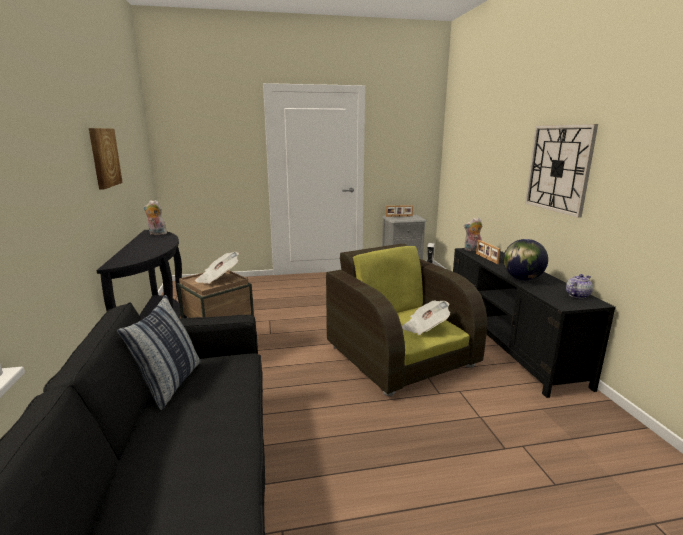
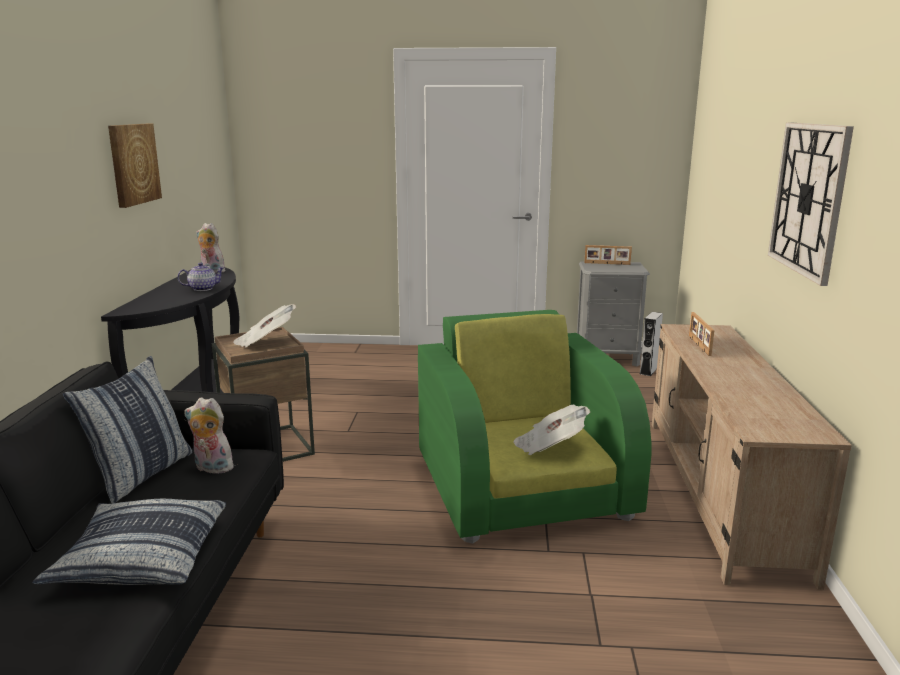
camera: 15 degrees right, 0 degrees up
brown armchair [326,244,488,396] -> green armchair [418,310,652,544]
black tv stand [453,248,616,398] -> beige tv stand [652,324,852,590]
plush toy [464,218,483,251] -> plush toy moved to [184,397,234,474]
globe [503,239,548,280] -> none
teapot [566,274,593,299] -> teapot moved to [177,262,225,291]
none -> pillow [32,499,226,585]

